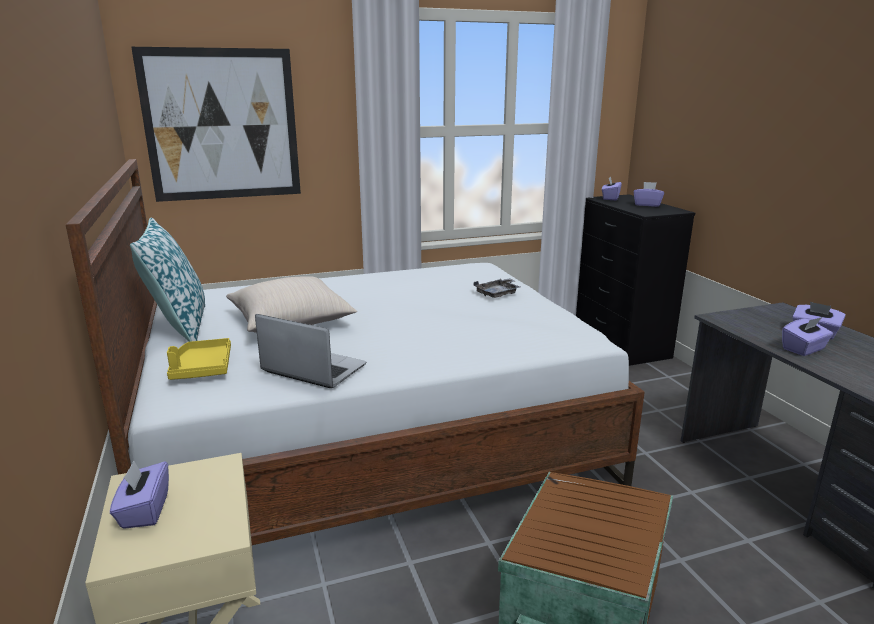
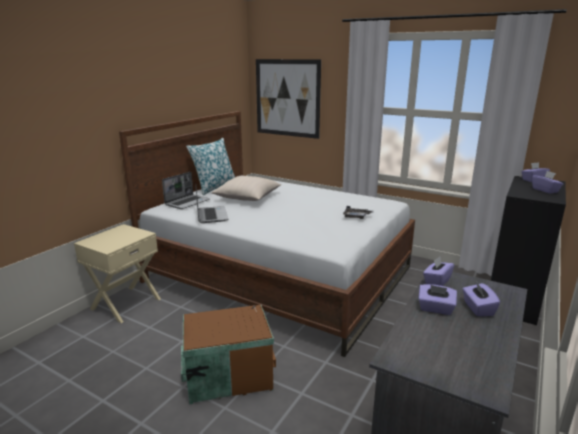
camera: 50 degrees right, 0 degrees up
purple tissue box [110,461,169,529] -> purple tissue box moved to [423,257,454,286]
yellow tray [167,338,231,380] -> laptop [162,172,210,209]

